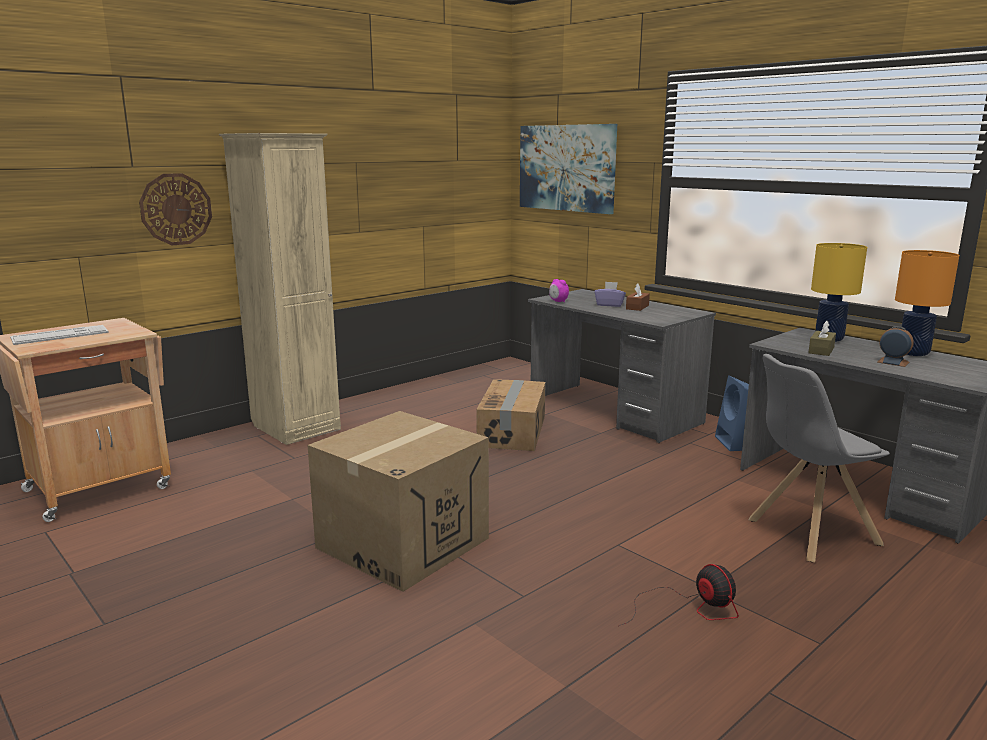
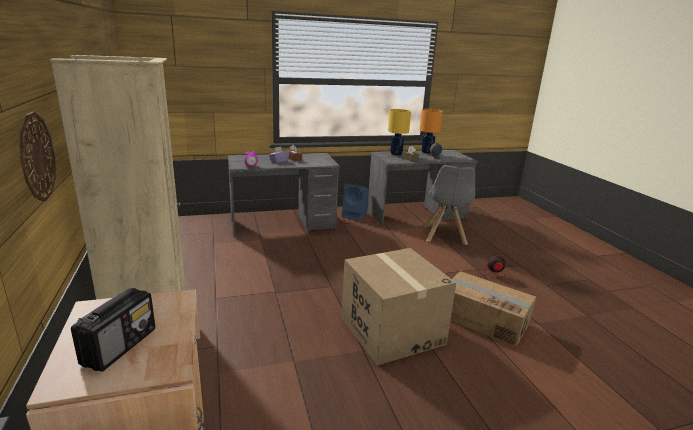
camera: 65 degrees left, 5 degrees up
keyboard [10,325,109,345] -> radio [71,288,155,372]
cardboard box [476,379,546,451] -> cardboard box moved to [450,271,536,347]
picture [520,124,617,214] -> none

